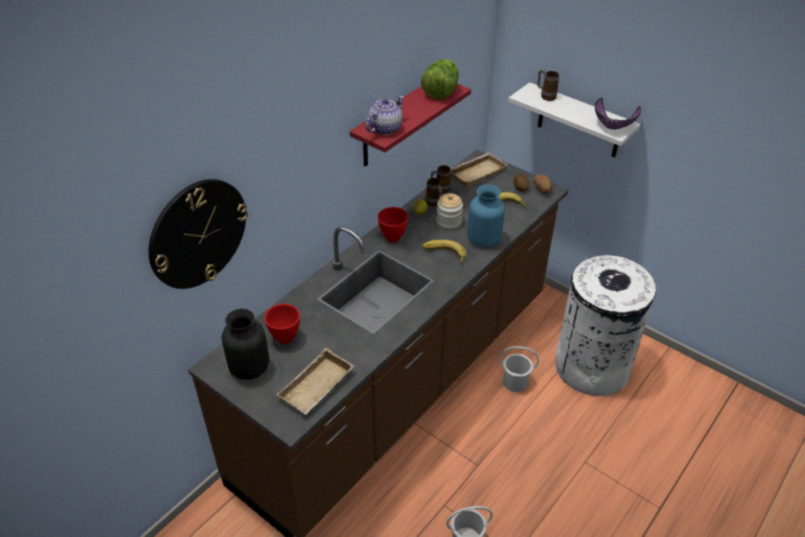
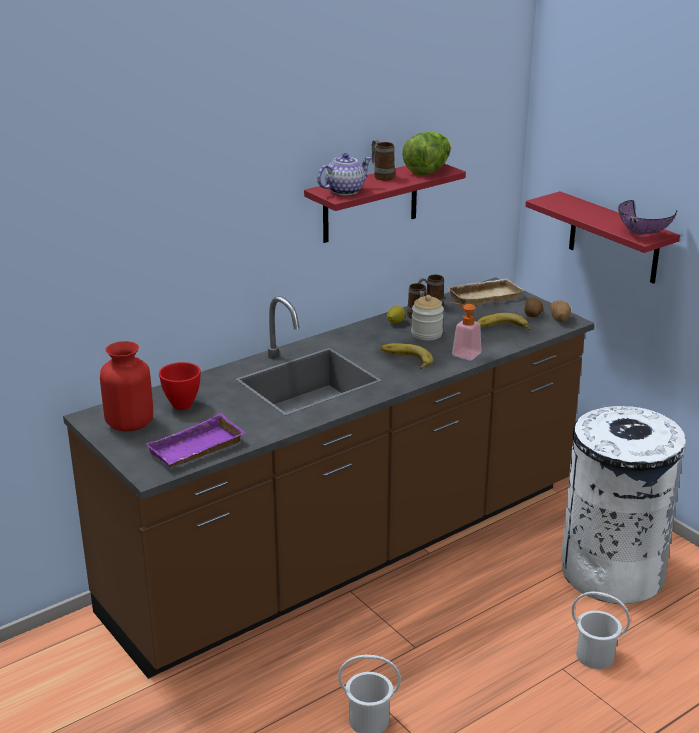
camera: 15 degrees right, 15 degrees down
wall clock [149,179,248,289] -> none
black vase [221,308,269,380] -> red vase [100,341,153,432]
beige tray [276,348,354,415] -> purple tray [145,413,246,467]
red bowl [378,207,408,243] -> none
blue vase [467,185,505,247] -> soap dispenser [449,302,481,360]
white bucket [499,346,539,392] -> white bucket moved to [572,592,630,669]
white shelf [508,82,641,158] -> red shelf [526,191,680,284]
mug [537,69,559,101] -> mug moved to [372,140,395,181]

